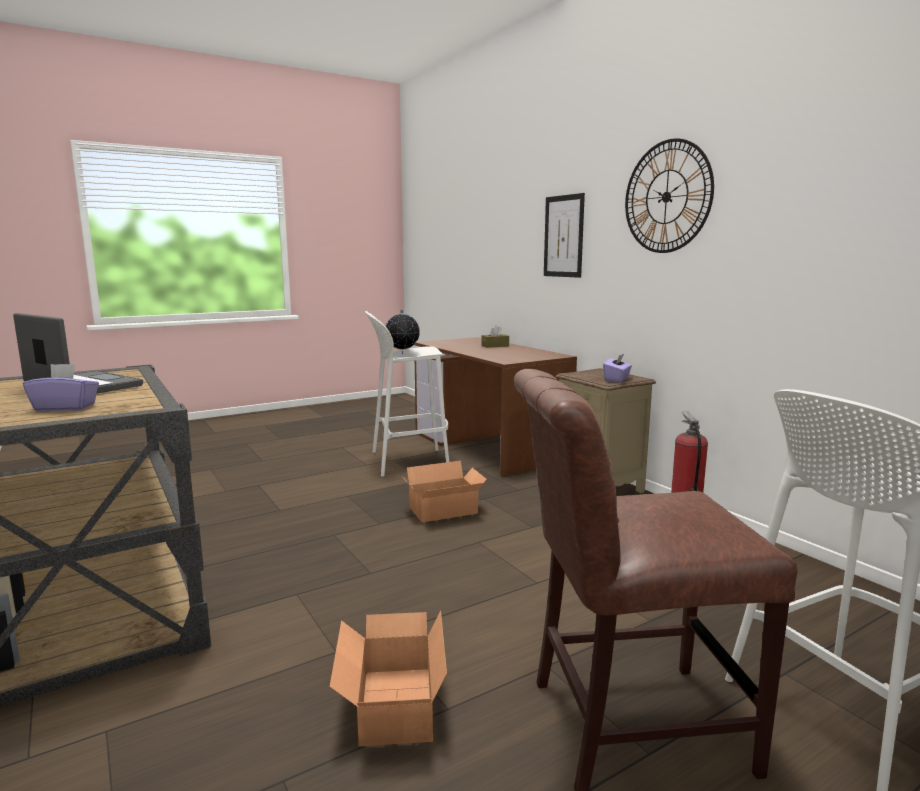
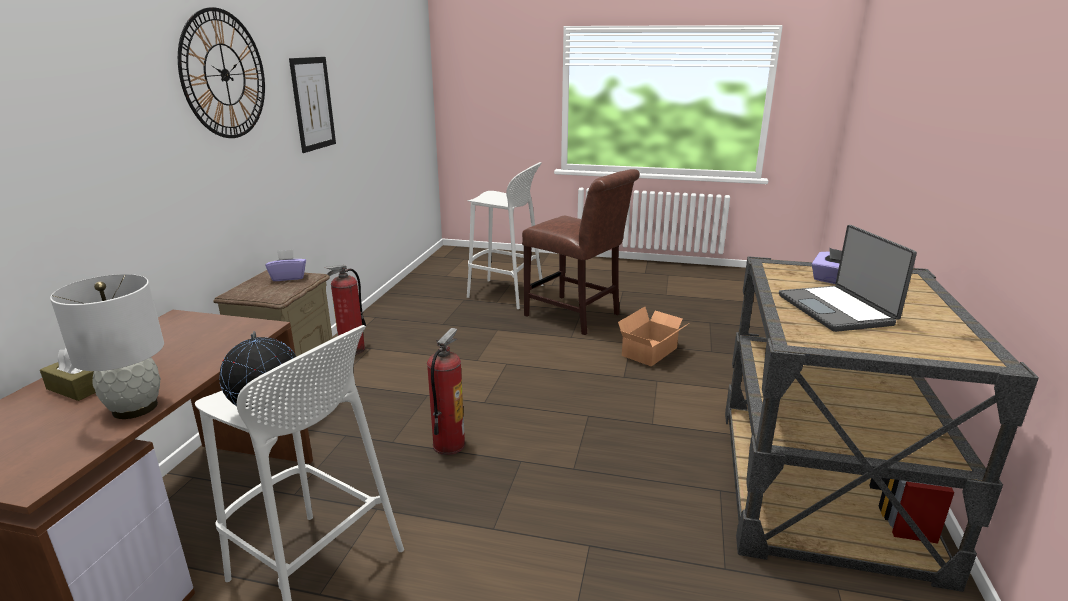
camera: 135 degrees left, 10 degrees up
cardboard box [402,461,487,523] -> fire extinguisher [427,328,465,455]
picture [544,193,585,278] -> picture moved to [289,57,336,153]
none -> white table lamp [50,274,164,419]

